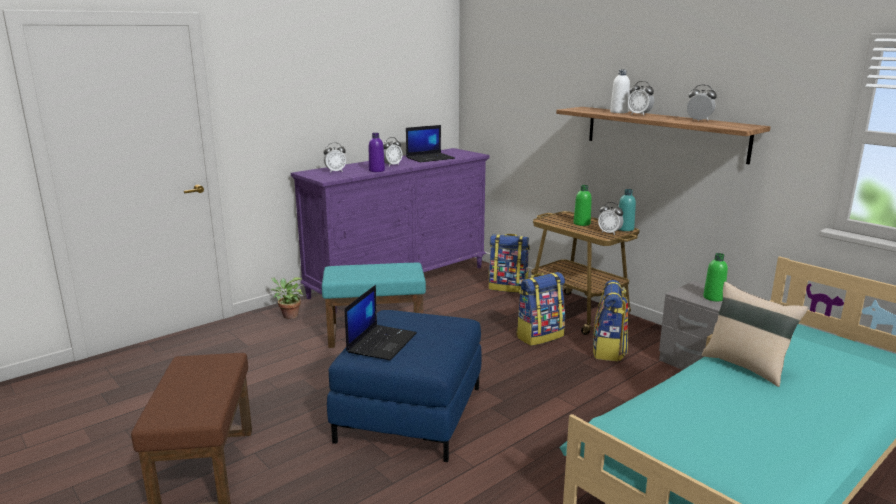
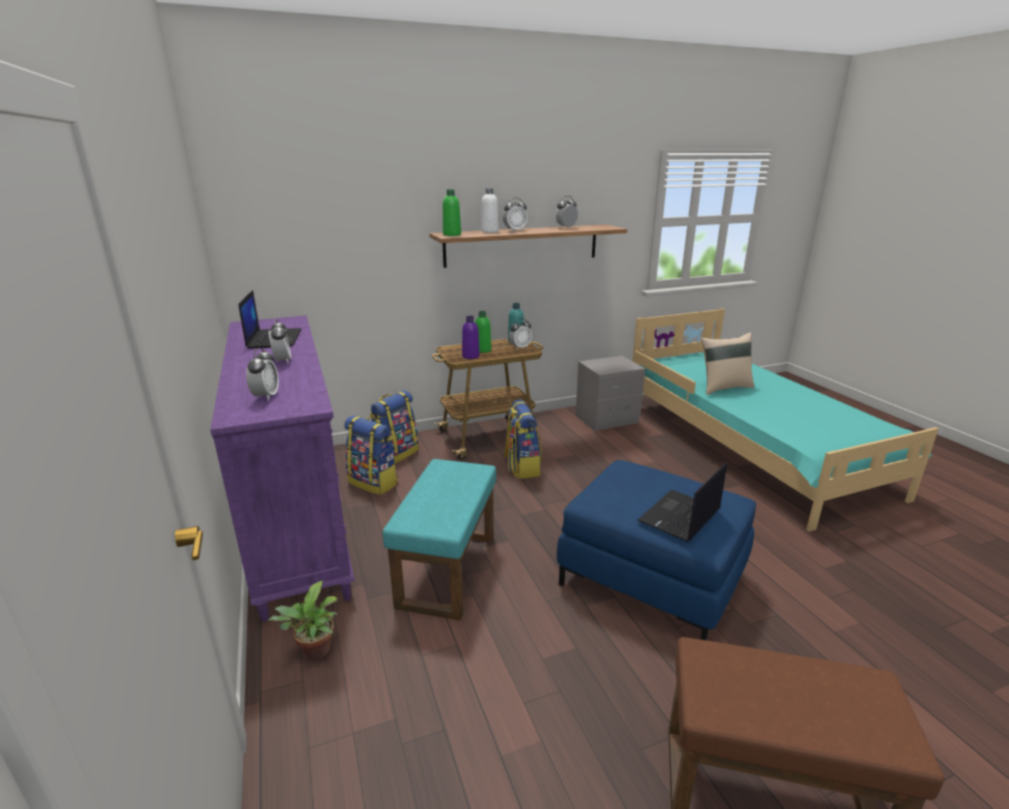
camera: 70 degrees left, 5 degrees up
laptop [345,285,417,360] -> laptop turned 90 degrees counterclockwise [637,462,727,542]
purple bottle [369,133,385,172] -> purple bottle moved to [462,316,480,359]
backpack [593,280,628,361] -> backpack moved to [344,416,398,495]
green bottle [703,253,728,301] -> green bottle moved to [443,189,461,236]

